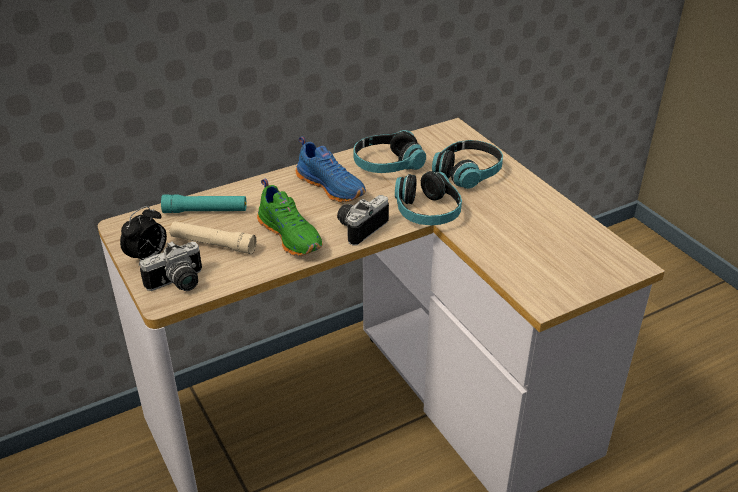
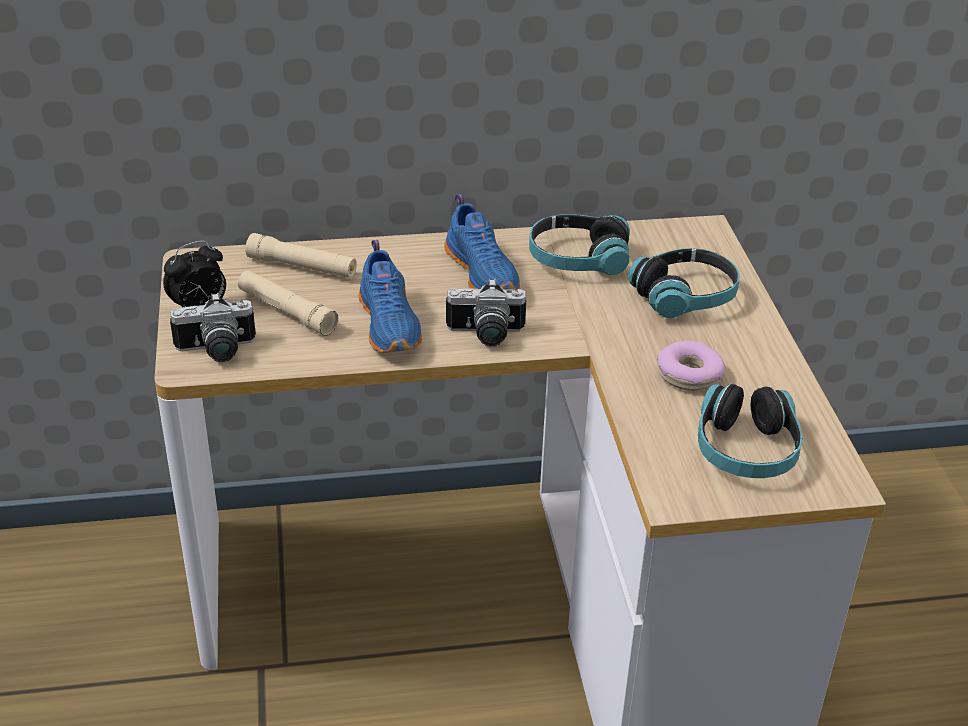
camera: 20 degrees right, 0 degrees up
turquoise flashlight [161,195,247,213] -> beige flashlight [245,233,357,278]
green shoe [257,179,323,256] -> blue shoe [358,240,422,353]
camera [337,195,389,245] -> camera turned 150 degrees counterclockwise [446,278,526,347]
headphones [395,171,462,225] -> headphones moved to [698,384,803,478]
none -> donut [657,341,725,391]

